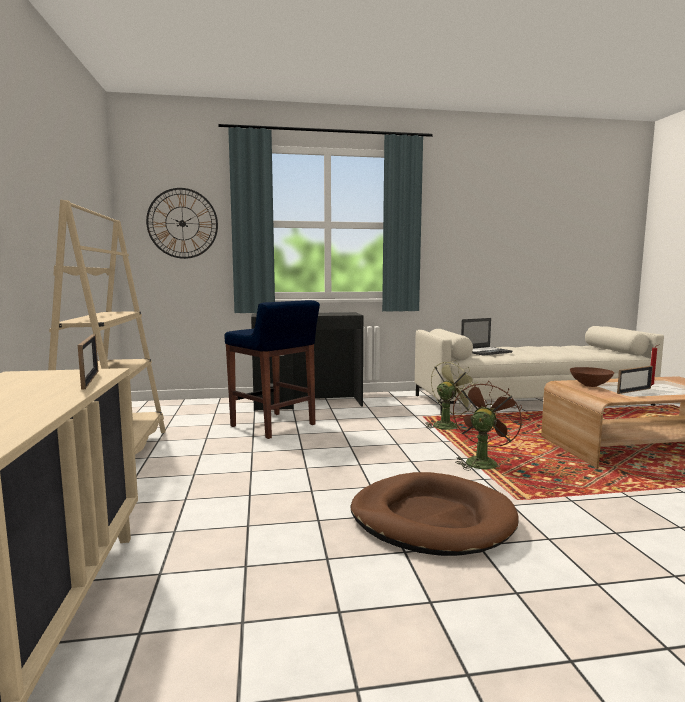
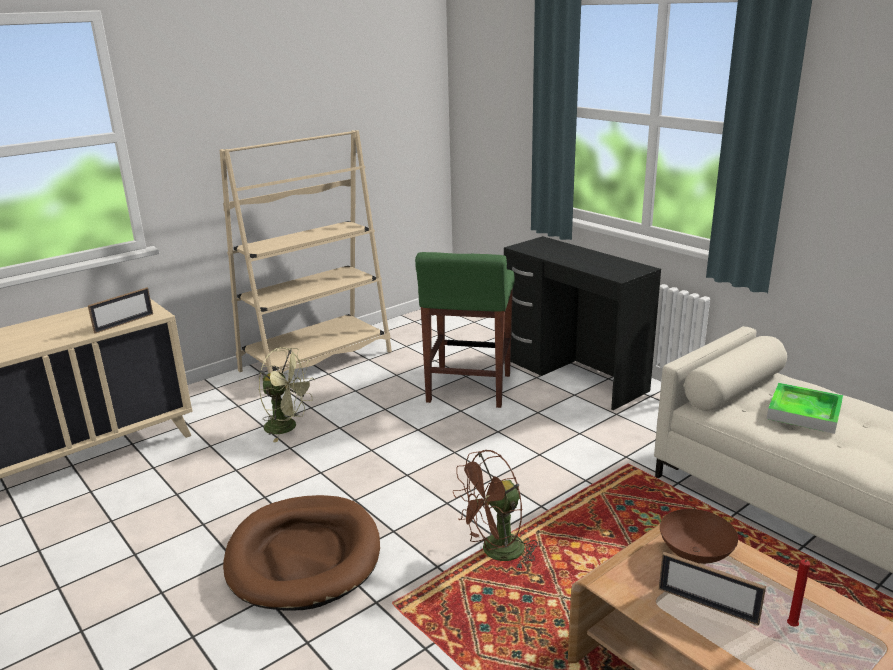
camera: 60 degrees right, 15 degrees up
wall clock [146,188,218,259] -> none
blue stool [225,300,320,439] -> green stool [415,252,515,408]
green fan [425,360,478,430] -> green fan moved to [259,347,315,442]
brown fan [453,380,522,471] -> brown fan turned 150 degrees clockwise [453,450,538,570]
laptop [461,318,512,356] -> tray [767,383,843,434]

